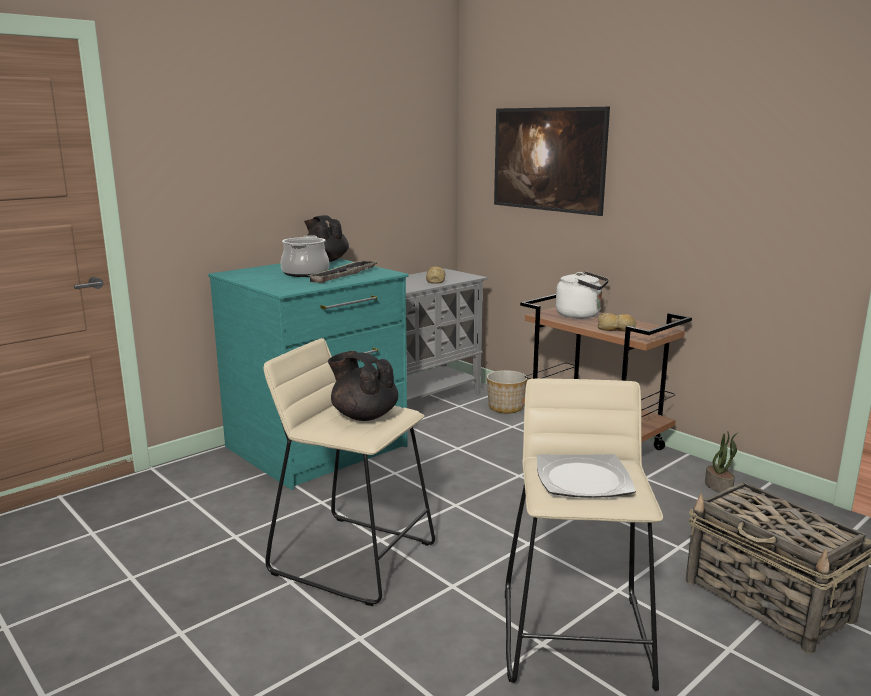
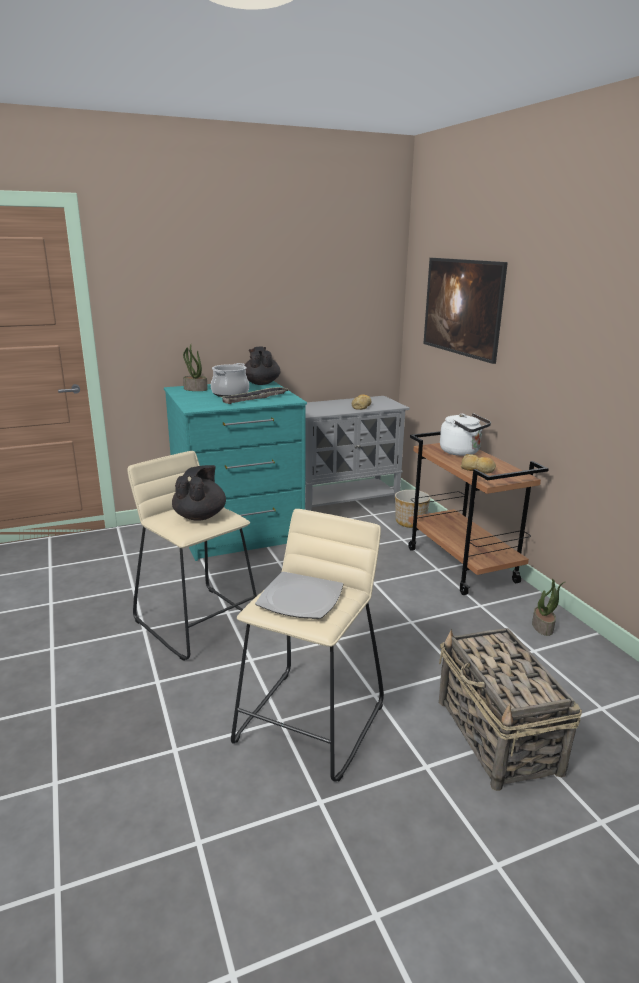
camera: 20 degrees right, 5 degrees up
black teapot [328,351,398,421] -> black teapot turned 45 degrees clockwise [172,465,226,521]
none -> potted plant [183,343,208,391]

